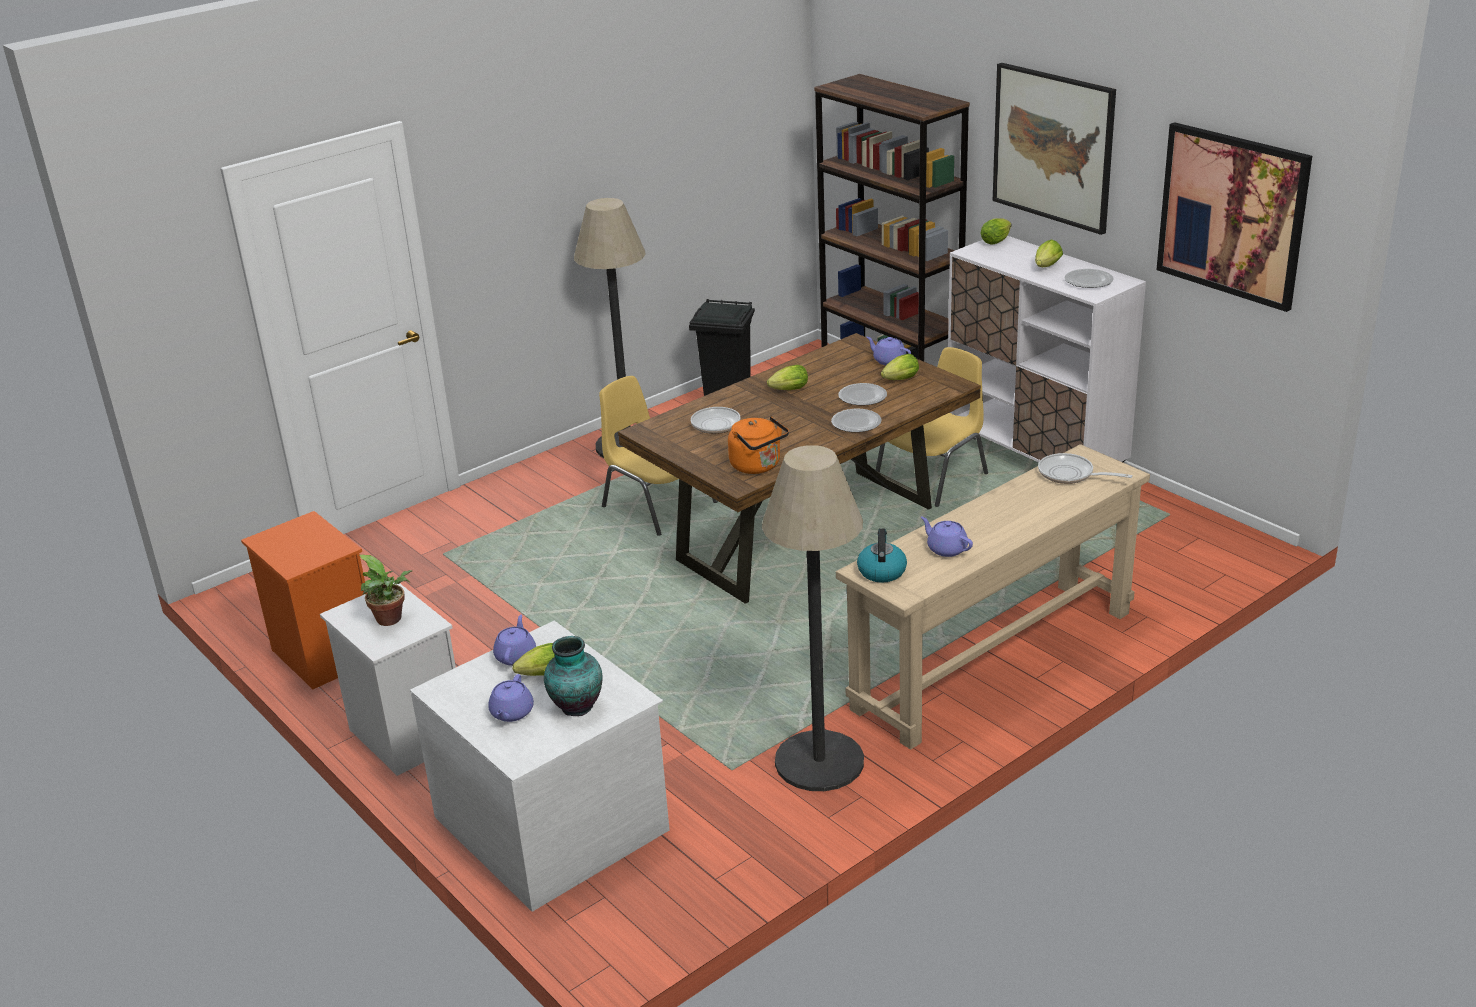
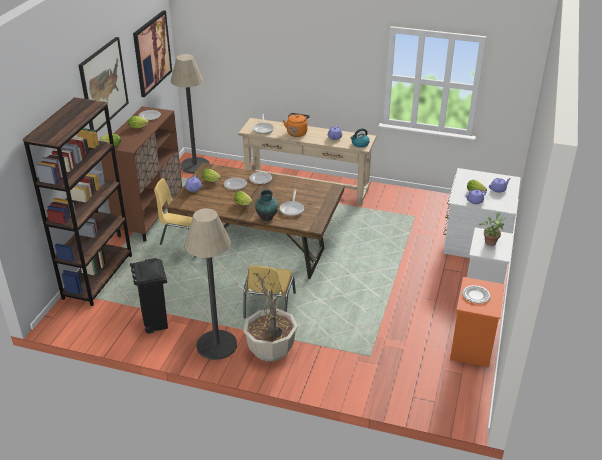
camera: 125 degrees left, 5 degrees up
vase [544,636,602,716] -> vase moved to [255,190,278,221]
orange kettle [728,416,789,474] -> orange kettle moved to [283,113,310,137]
floor lamp [762,445,864,791] -> floor lamp moved to [171,54,210,173]
white cabinet [948,236,1146,463] -> brown cabinet [101,106,182,242]
none -> potted plant [244,270,298,362]
none -> plate [462,285,490,304]

